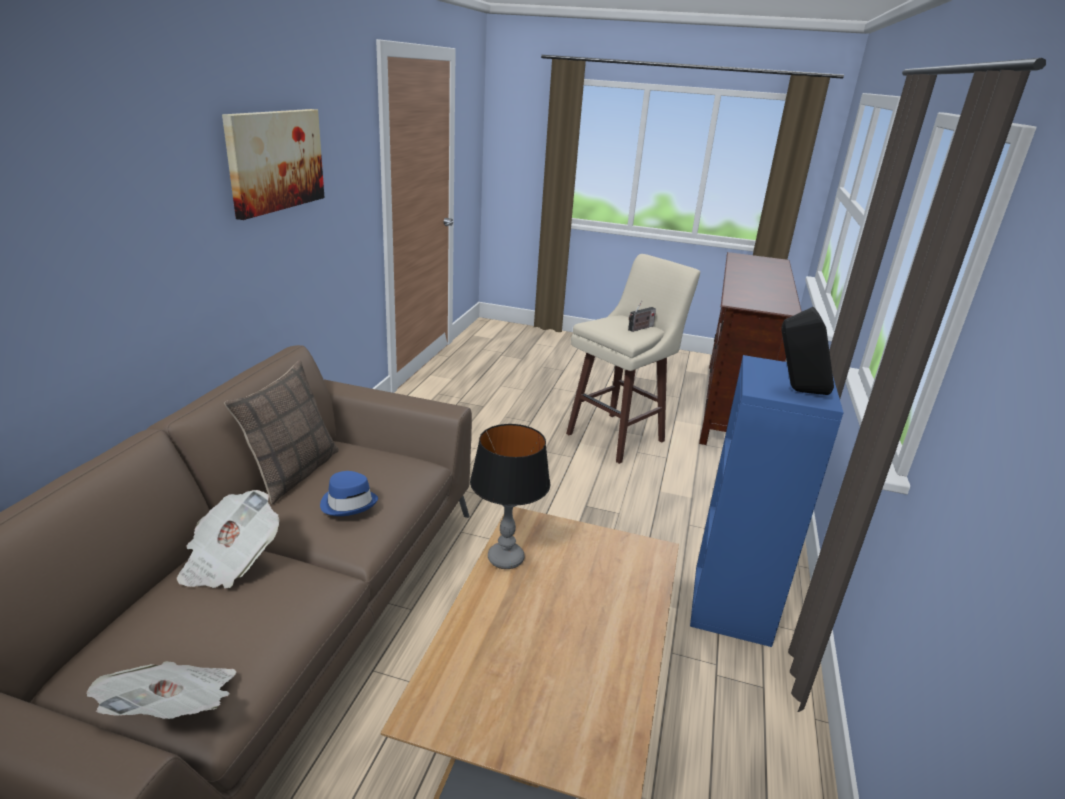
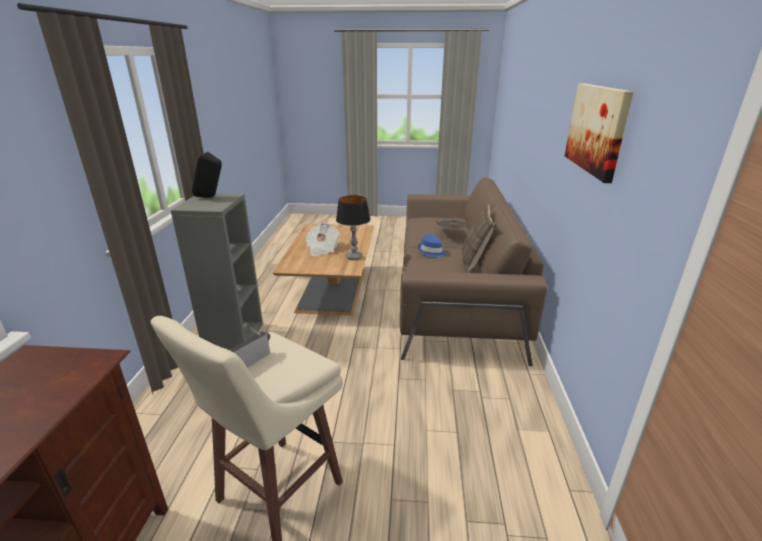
camera: 170 degrees right, 0 degrees up
newspaper [87,661,237,719] -> newspaper moved to [305,223,340,256]
blue bookcase [690,355,844,647] -> grey bookcase [171,193,263,350]

